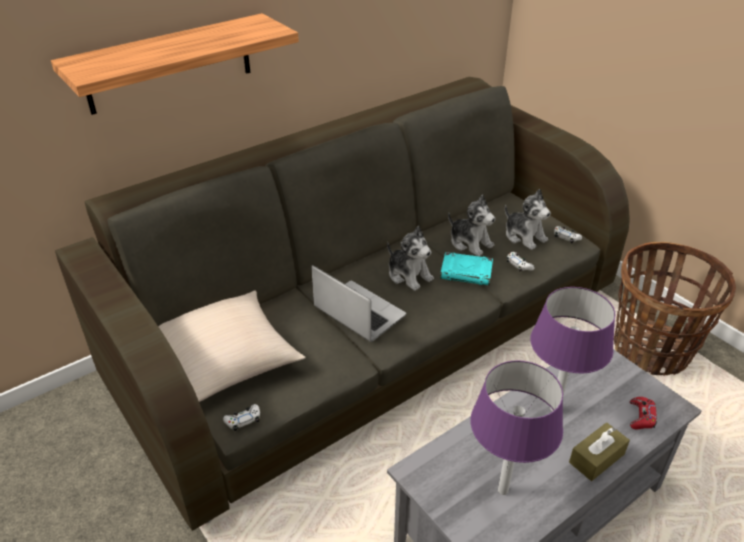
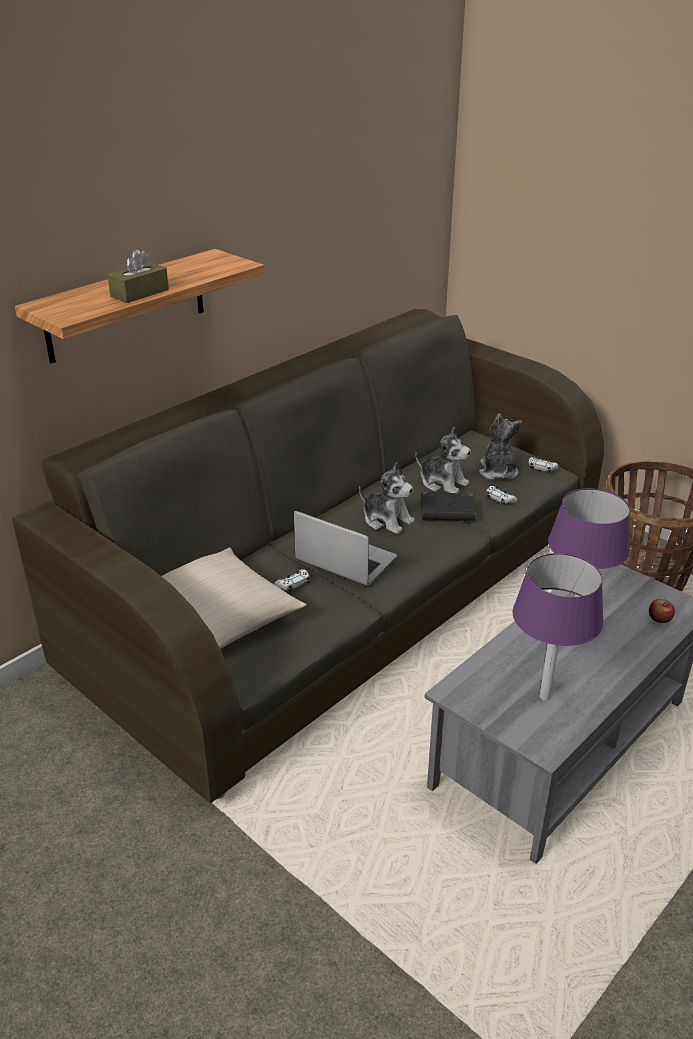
camera: 10 degrees left, 5 degrees down
white game controller [223,404,260,431] -> white game controller moved to [274,569,310,592]
turquoise book [440,252,493,285] -> black book [421,492,476,521]
plush toy [505,189,551,250] -> plush toy turned 135 degrees counterclockwise [479,413,522,479]
brown tissue box [569,422,630,481] -> brown tissue box moved to [107,249,169,303]
red game controller [630,397,657,429] -> apple [649,599,675,623]

